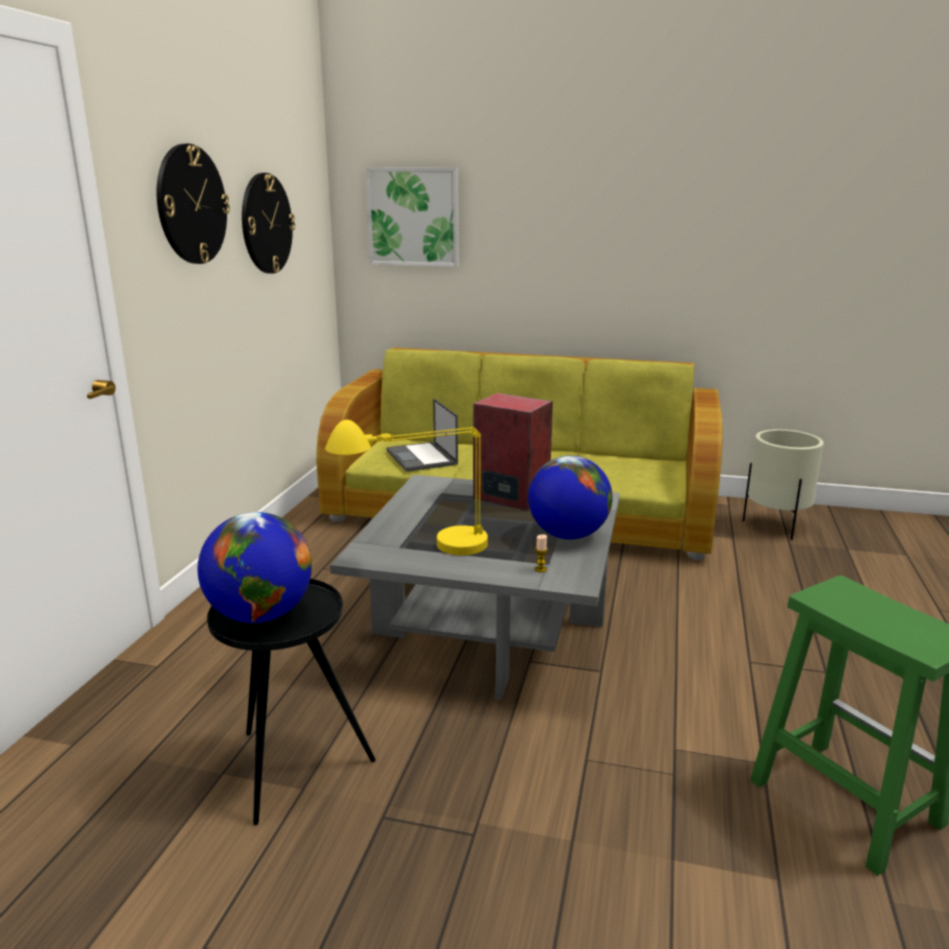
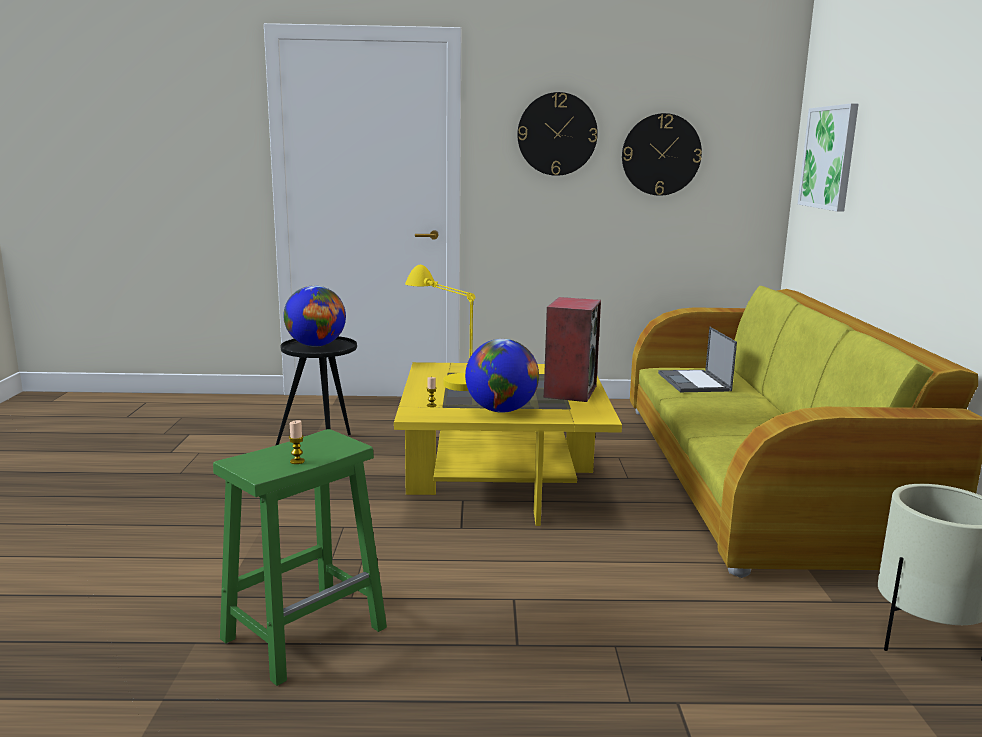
camera: 75 degrees right, 5 degrees down
grey coffee table [330,475,620,700] -> yellow coffee table [394,362,622,526]
laptop [386,398,458,472] -> laptop turned 60 degrees counterclockwise [658,327,737,392]
none -> candle [289,420,305,464]

